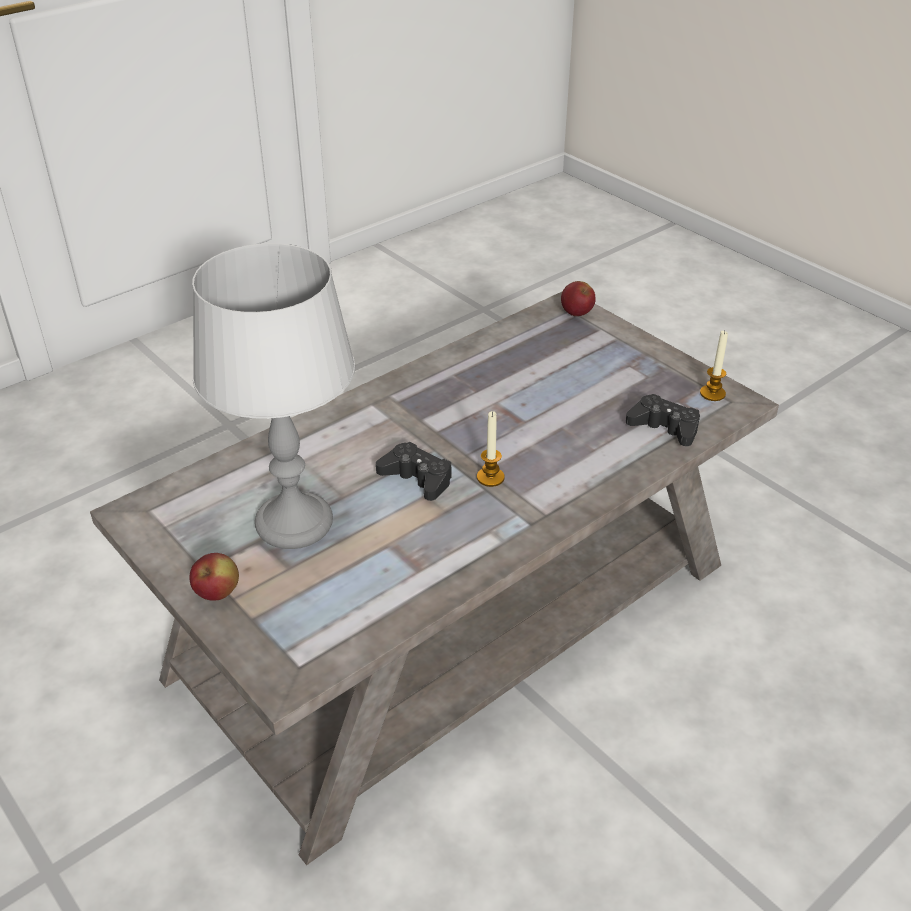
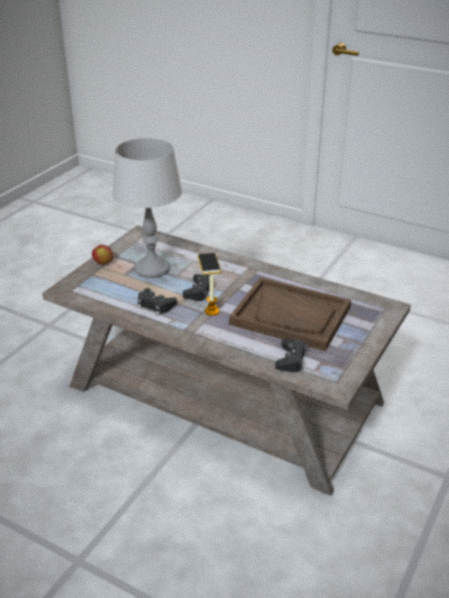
camera: 70 degrees right, 5 degrees down
apple [561,281,596,316] -> none
candle [700,331,728,401] -> none
none -> black game controller [137,288,177,315]
none -> phone [197,253,222,275]
none -> brown tray [229,277,351,351]

